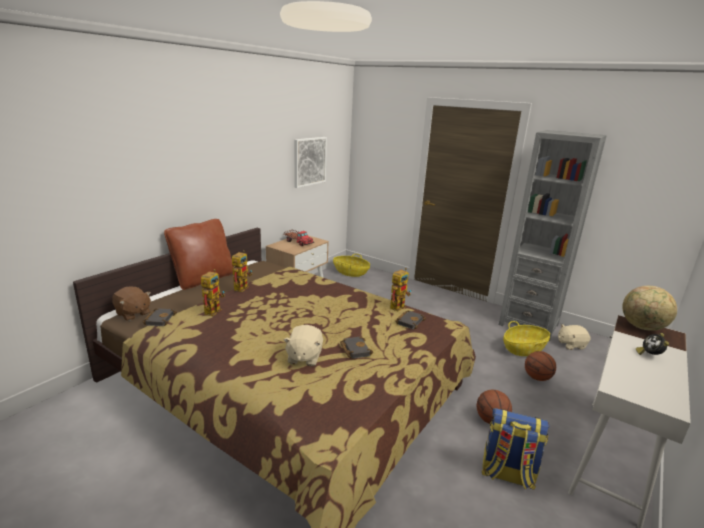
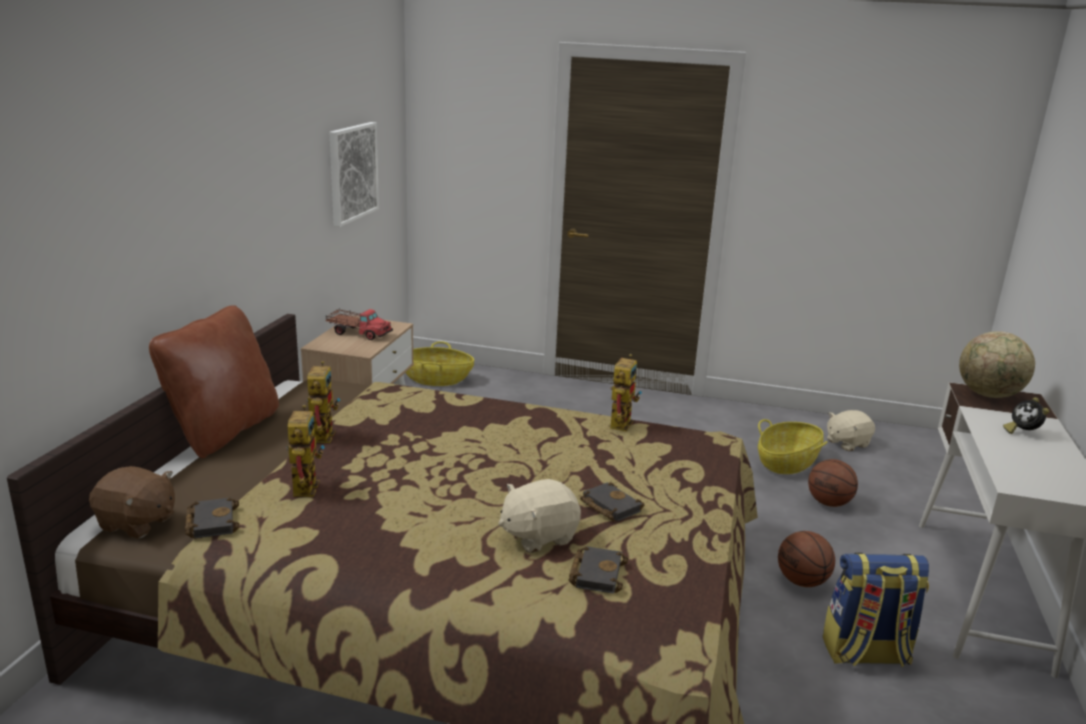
camera: 20 degrees left, 0 degrees up
beige plush toy [284,325,323,366] -> beige plush toy turned 75 degrees clockwise [498,479,581,553]
black book [395,310,426,329] -> black book moved to [569,546,628,594]
grey bookcase [499,130,607,341] -> none

